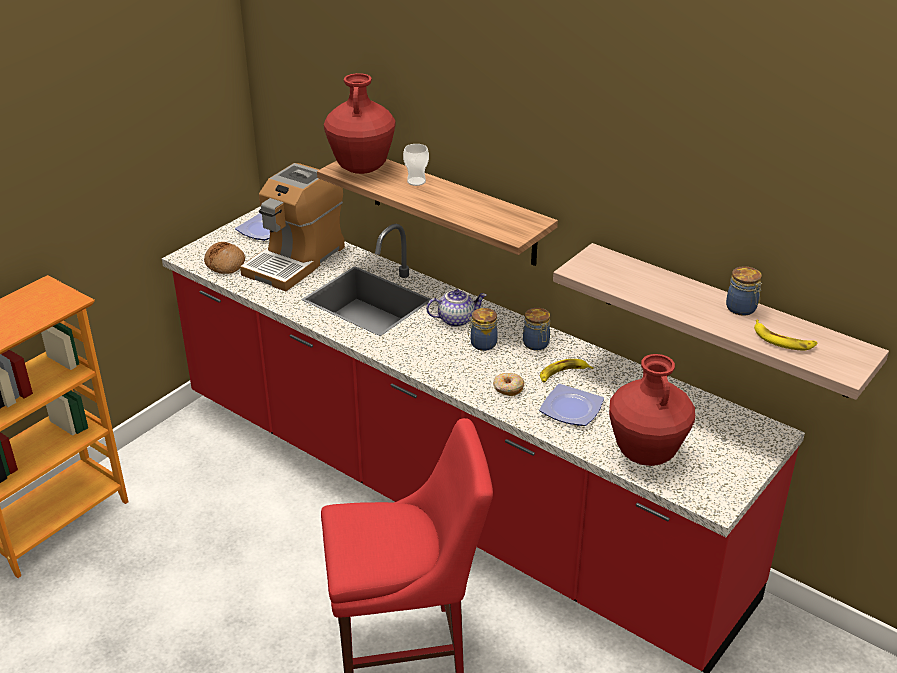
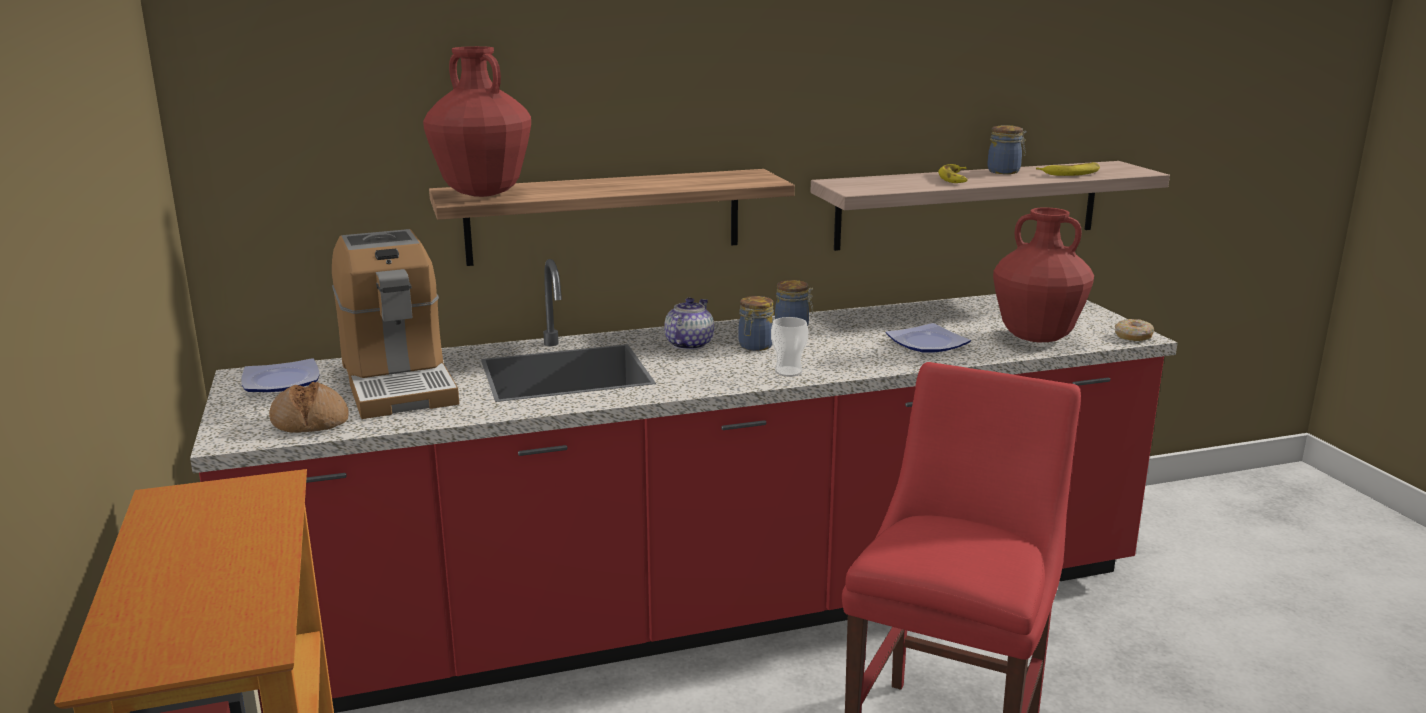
camera: 55 degrees left, 15 degrees down
cup [403,144,429,186] -> cup moved to [771,317,808,377]
donut [493,373,525,396] -> donut moved to [1115,319,1154,341]
banana [540,359,594,383] -> banana moved to [938,164,967,183]

